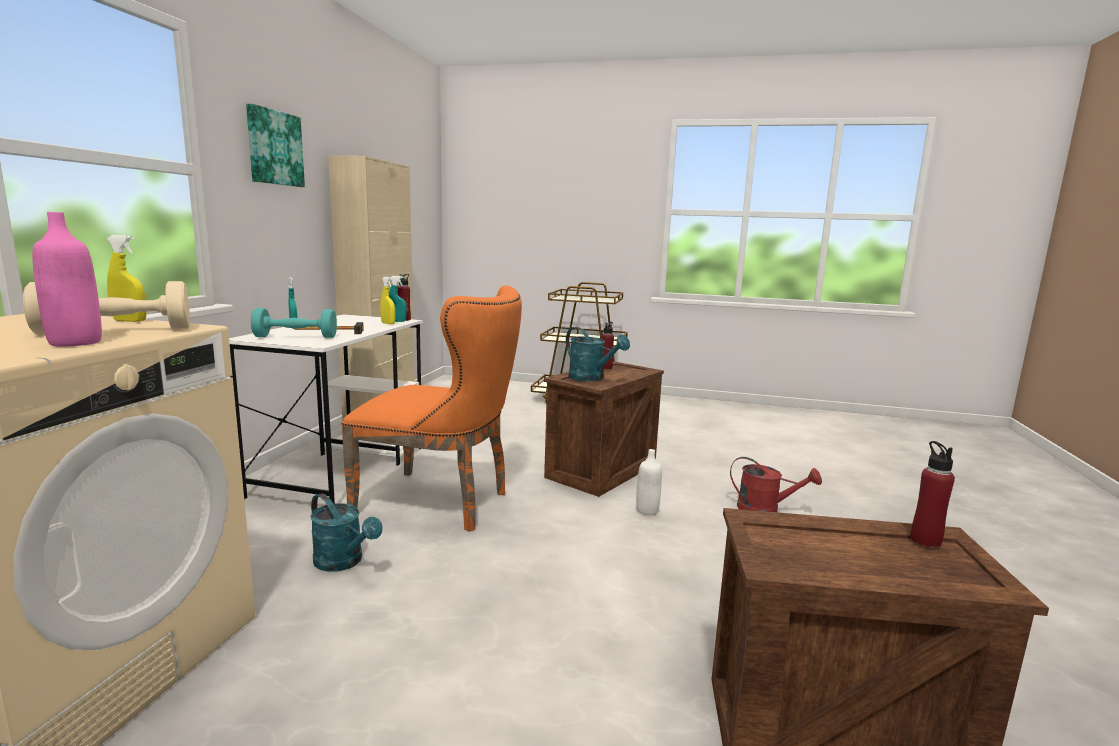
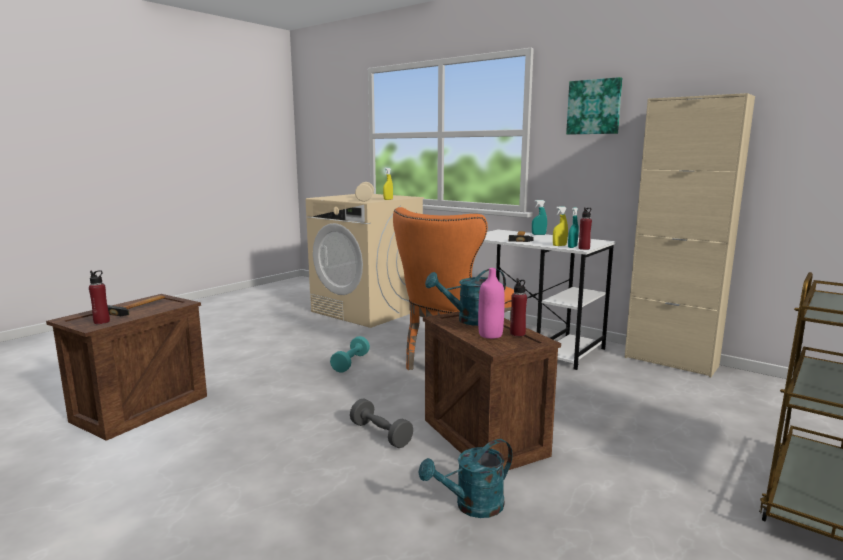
camera: 115 degrees right, 0 degrees up
pink bottle [32,212,102,346] -> pink bottle moved to [478,268,505,339]
turquoise dumbbell [251,308,337,338] -> turquoise dumbbell moved to [330,336,370,373]
turquoise watering can [310,493,383,572] -> turquoise watering can moved to [418,439,513,518]
white bottle [636,449,662,515] -> grey dumbbell [350,399,413,448]
red watering can [730,457,822,512] -> none
none -> hammer [107,295,165,316]

